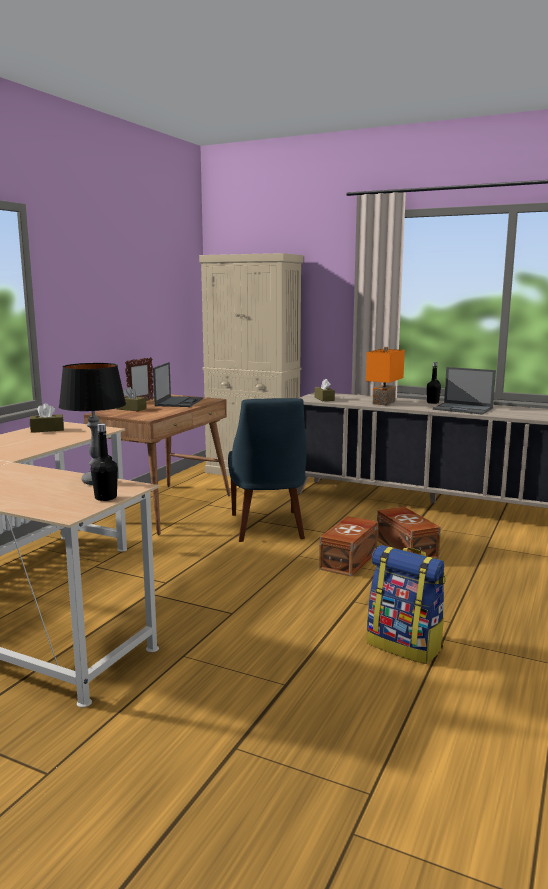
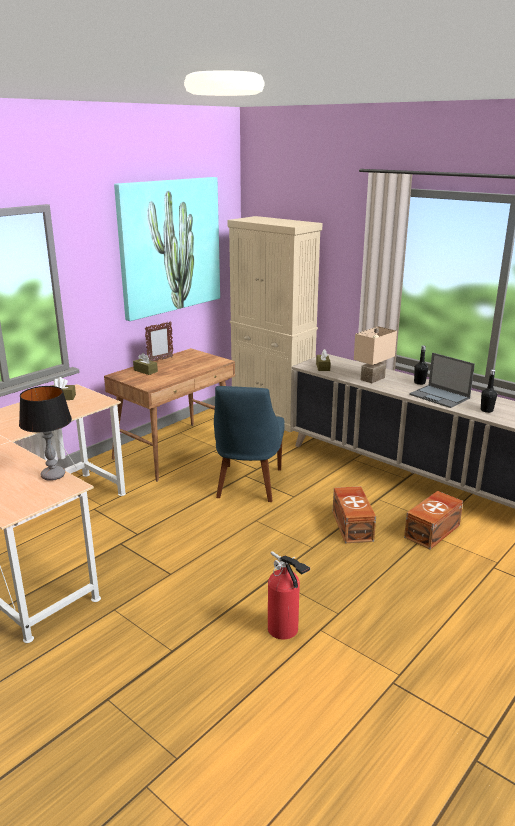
camera: 15 degrees right, 10 degrees up
black bottle [91,423,118,501] -> black bottle moved to [481,369,497,413]
laptop [153,362,203,407] -> none
brown storage box [319,516,378,577] -> brown storage box moved to [404,491,463,549]
orange table lamp [366,347,405,405] -> beige table lamp [354,326,397,383]
backpack [367,545,446,664] -> fire extinguisher [268,551,310,639]
none -> picture [114,177,220,321]

